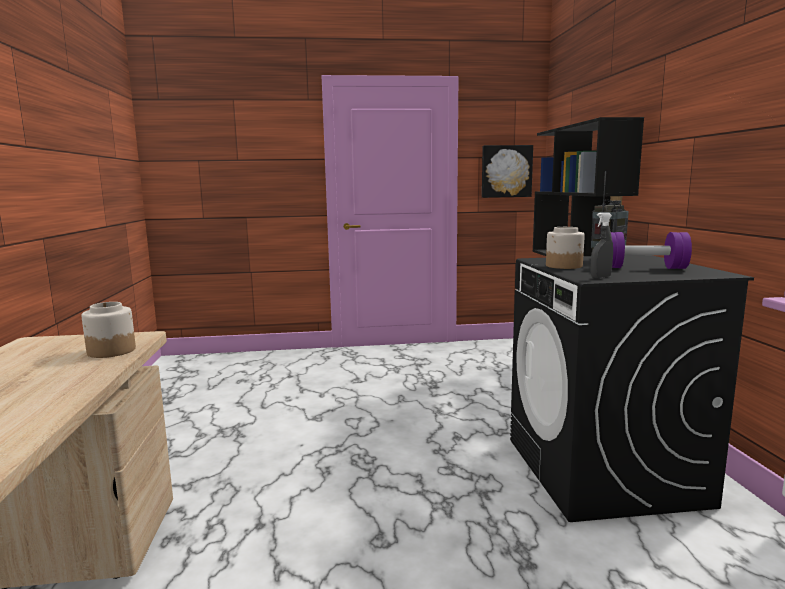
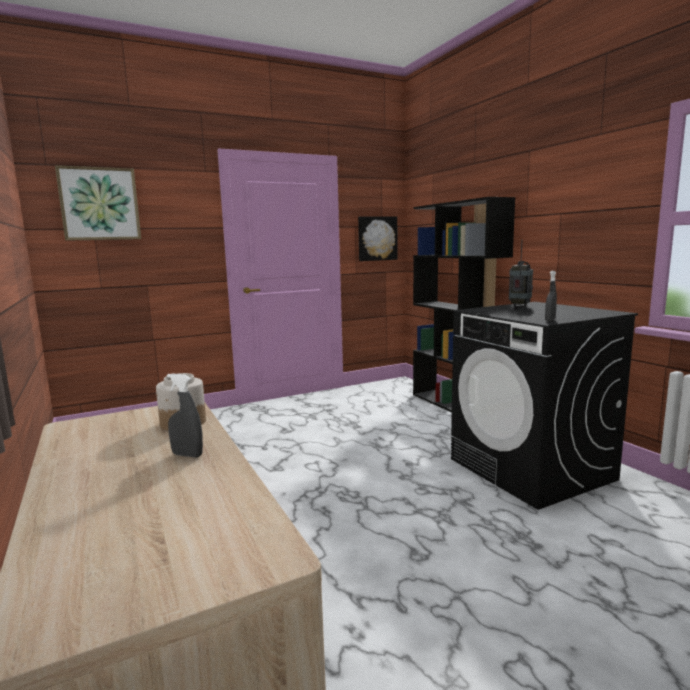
camera: 20 degrees left, 0 degrees up
jar [546,227,585,269] -> none
purple dumbbell [611,232,692,269] -> none
none -> picture [55,165,141,241]
none -> grey spray bottle [167,373,203,458]

